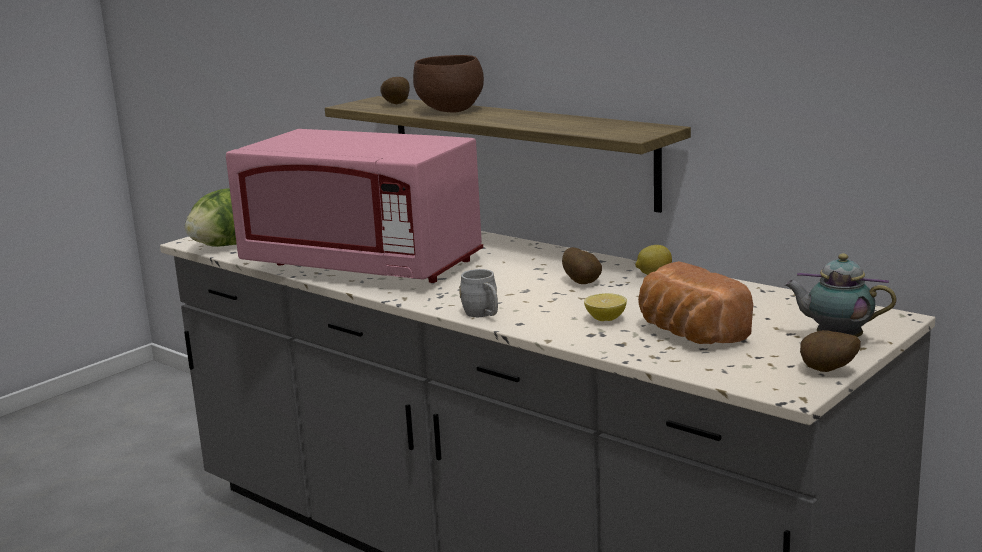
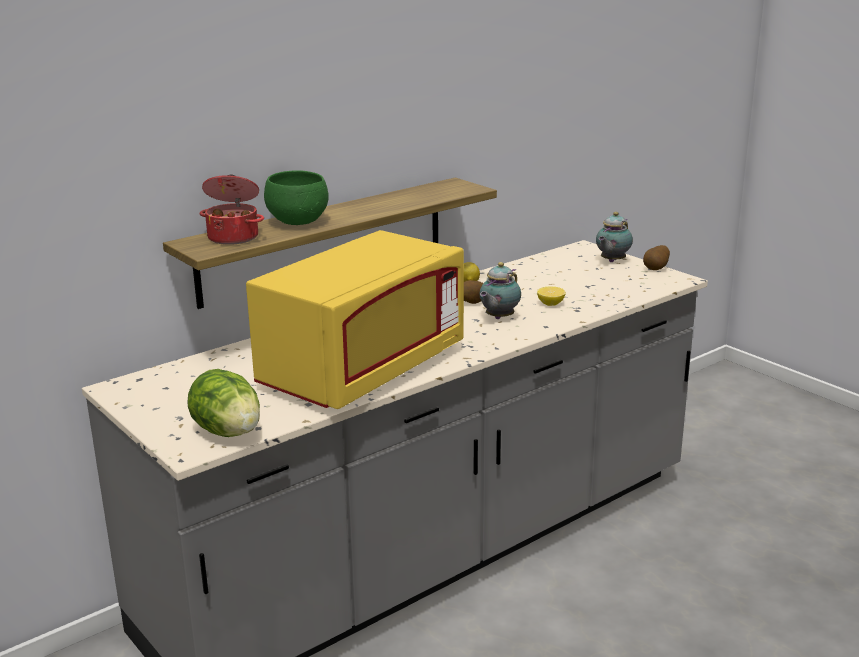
camera: 80 degrees left, 5 degrees up
pink microwave [226,129,483,283] -> yellow microwave [246,230,464,409]
potato [380,77,410,104] -> cooking pot [200,175,264,245]
brown bowl [413,55,484,112] -> green bowl [264,170,329,225]
grey mug [459,269,498,317] -> none
bread [638,261,753,344] -> none
none -> teapot [479,262,521,319]

